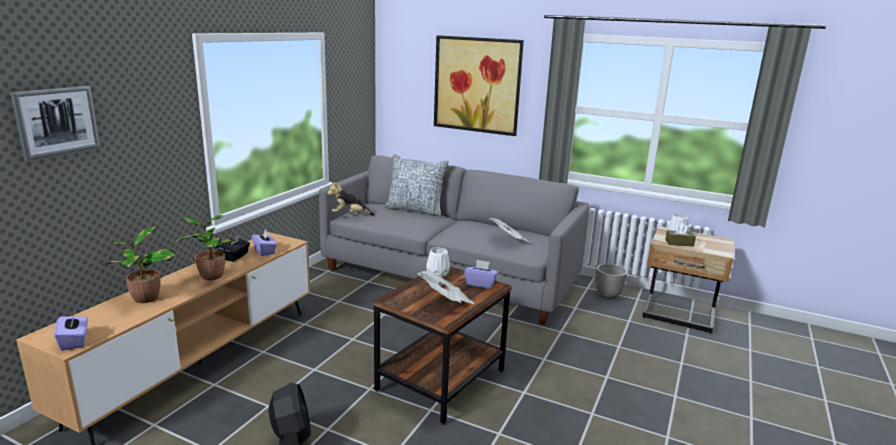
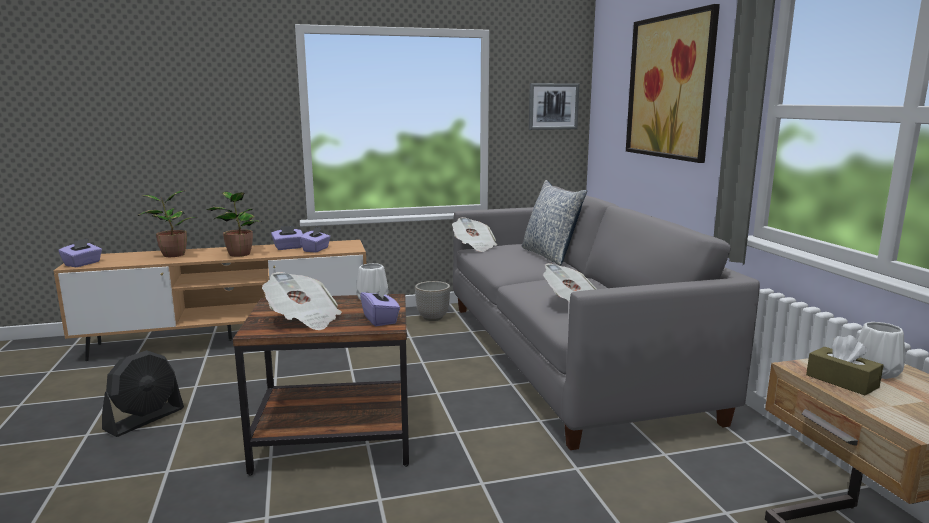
camera: 50 degrees right, 5 degrees down
picture [10,86,100,160] -> picture moved to [529,83,579,130]
black tissue box [218,235,250,261] -> purple tissue box [271,226,303,250]
plush toy [327,181,375,216] -> newspaper [452,217,497,252]
planter [595,264,627,299] -> planter moved to [415,281,450,321]

